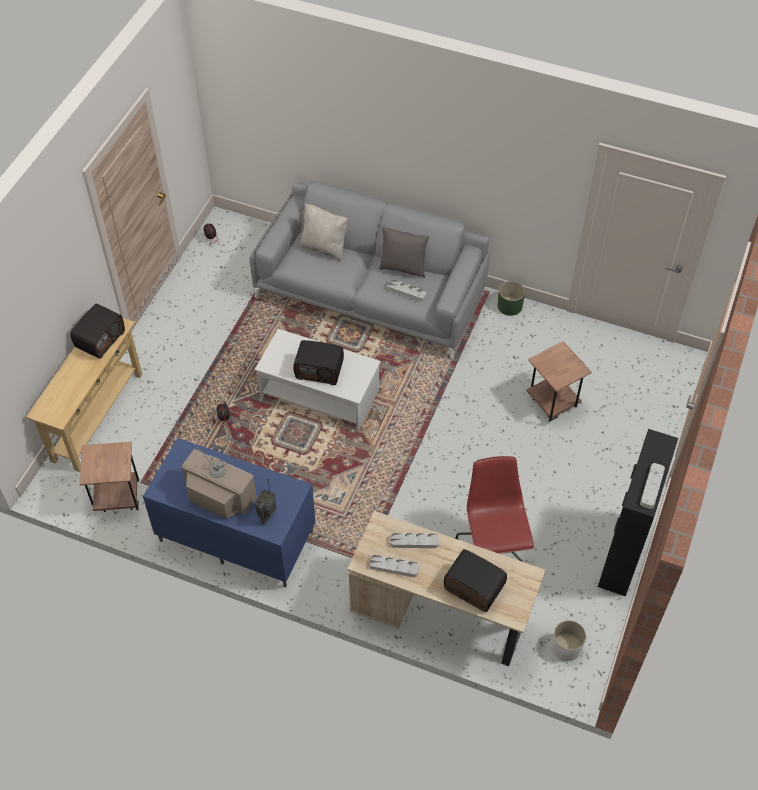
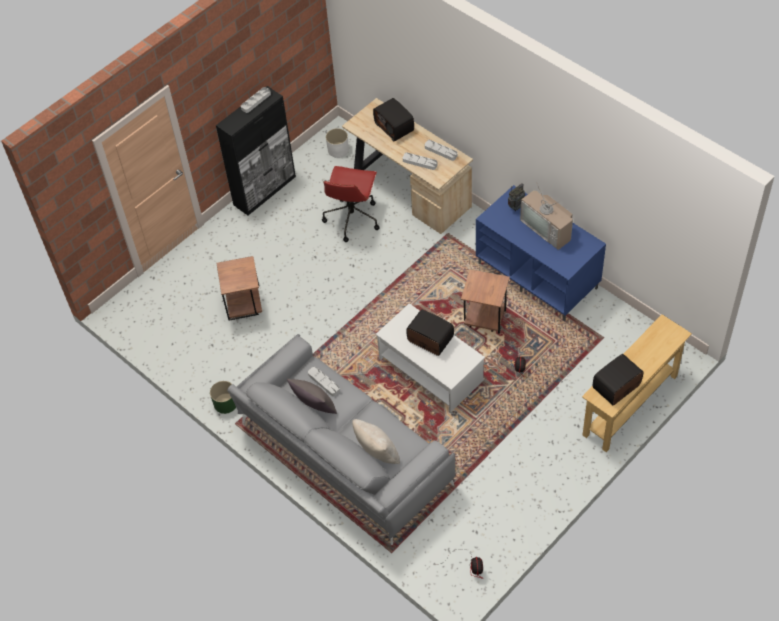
camera: 155 degrees left, 0 degrees up
brown side table [79,442,139,512] -> brown side table moved to [461,269,510,334]

